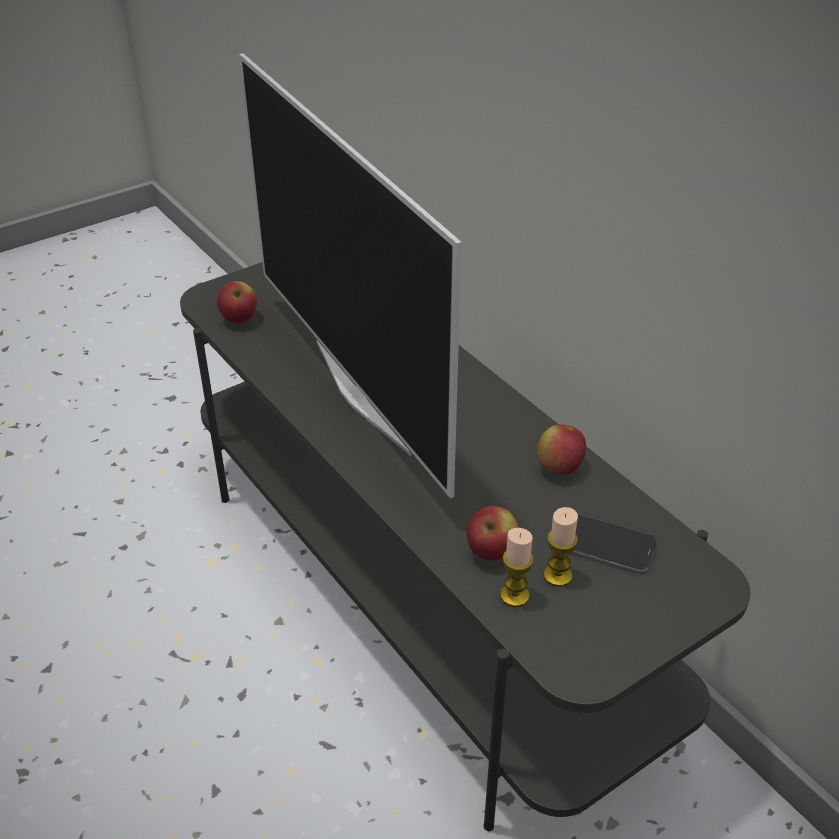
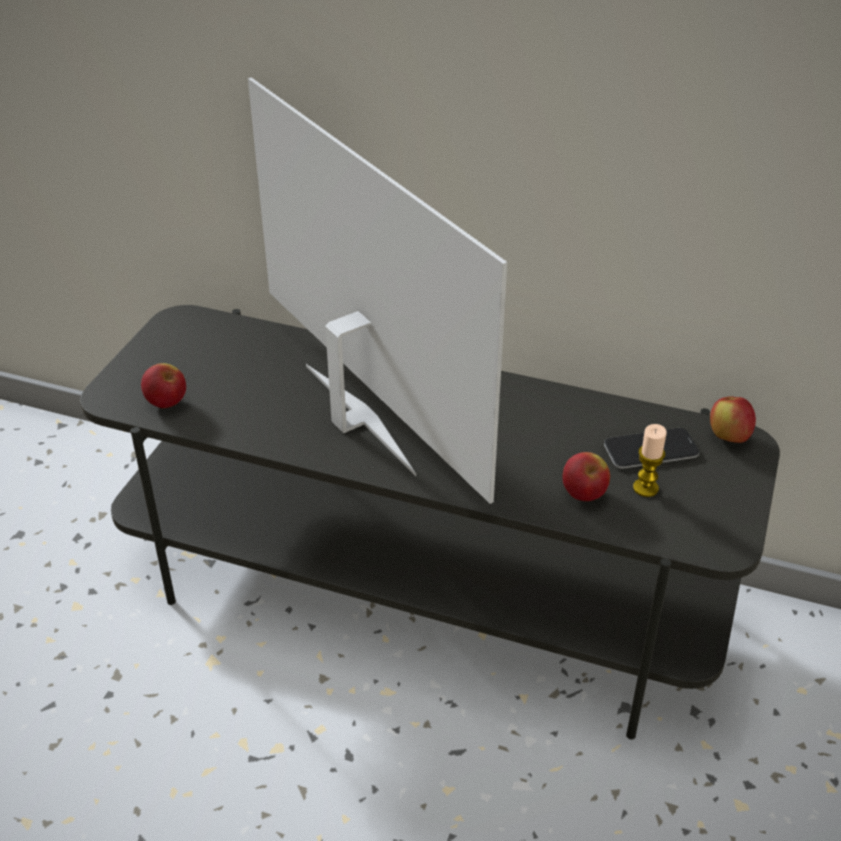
camera: 35 degrees left, 0 degrees up
television [239,53,462,498] -> television turned 150 degrees counterclockwise [248,77,507,504]
candle [500,528,534,607] -> none
apple [537,424,586,475] -> apple moved to [710,396,756,443]

